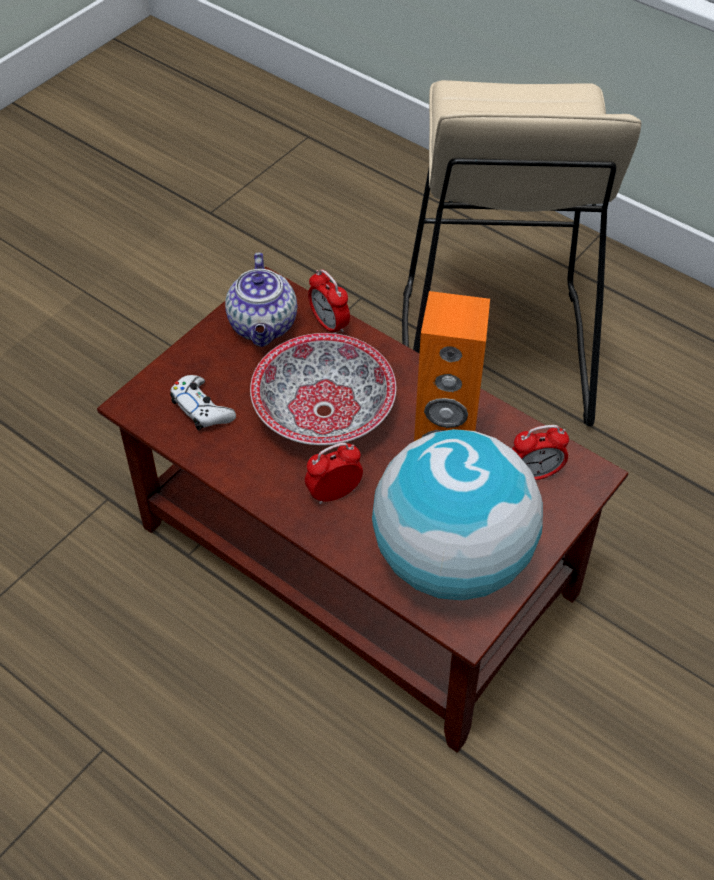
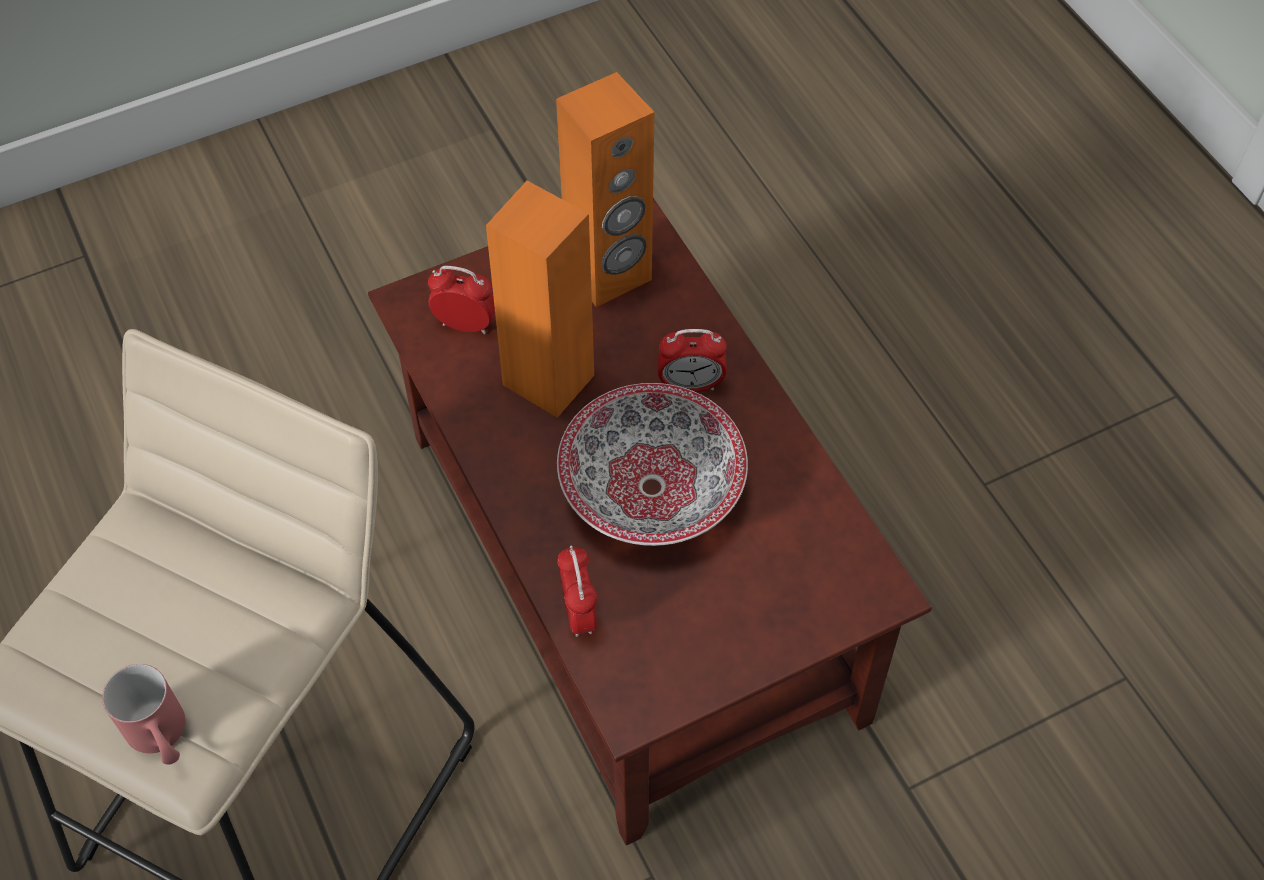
camera: 155 degrees left, 5 degrees up
white game controller [170,375,236,431] -> none
teapot [225,253,297,347] -> none
globe [372,429,543,601] -> orange speaker [556,72,654,307]
none -> red mug [102,664,185,765]

